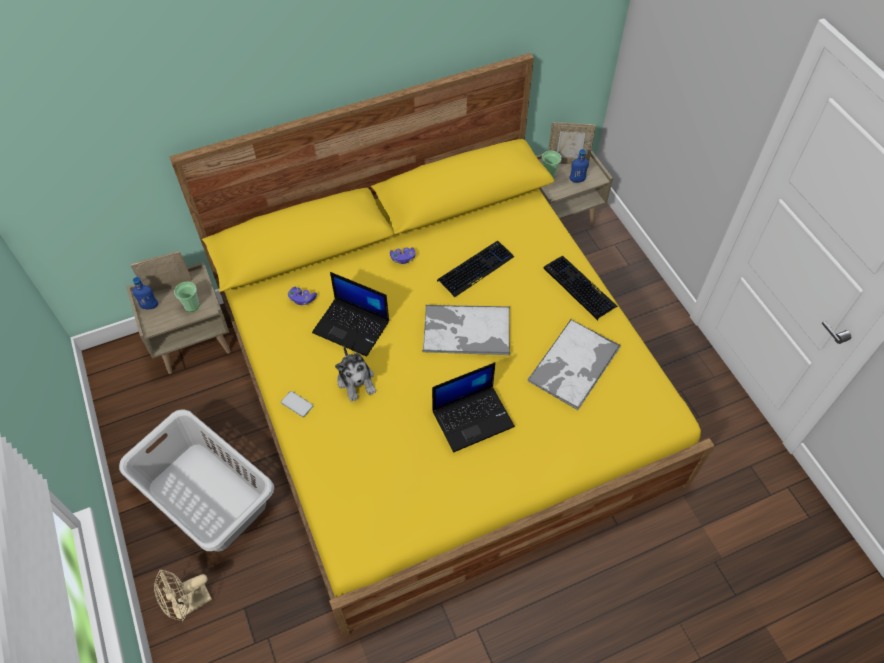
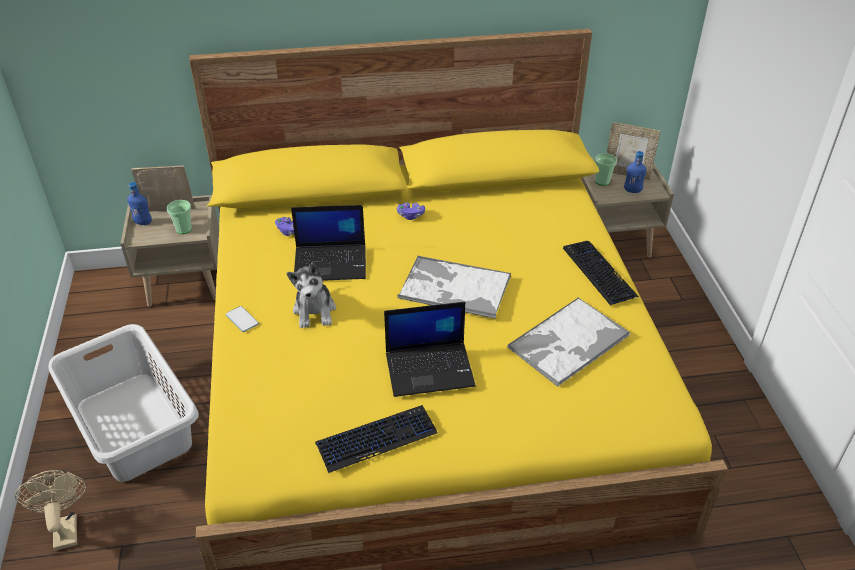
camera: 15 degrees right, 15 degrees down
beige fan [154,569,212,622] -> beige fan turned 90 degrees clockwise [15,470,87,551]
laptop [312,272,389,357] -> laptop turned 45 degrees counterclockwise [291,205,366,281]
keyboard [437,241,514,298] -> keyboard moved to [315,405,438,473]

